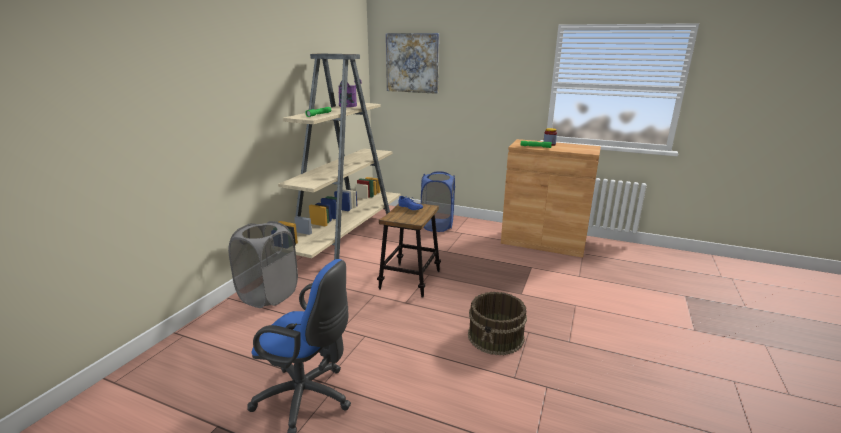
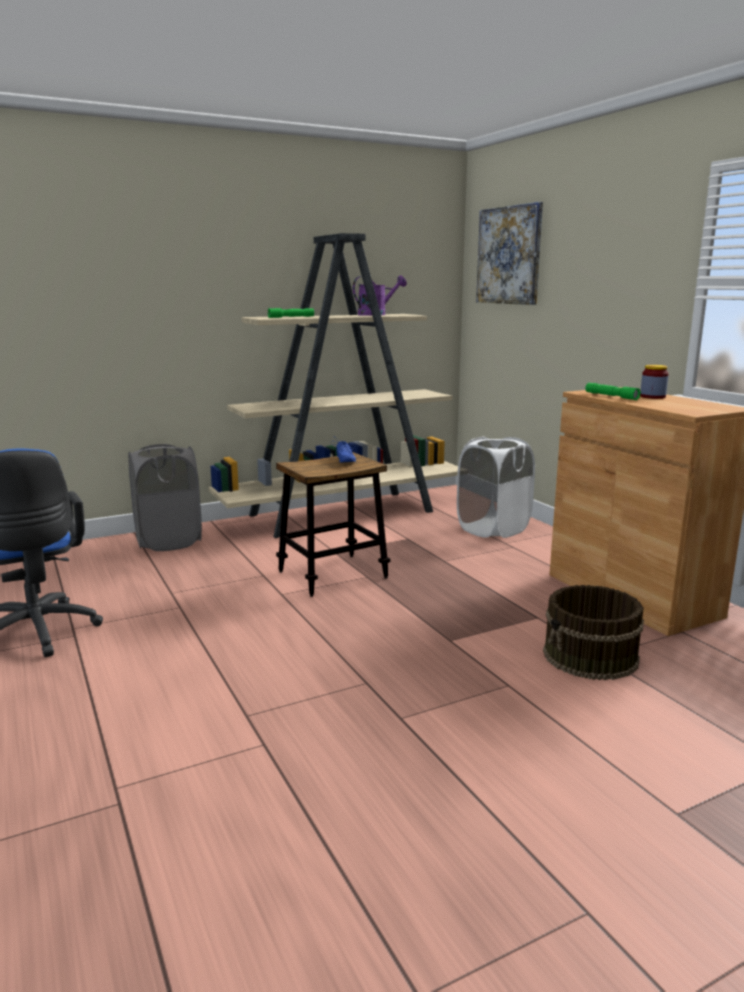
camera: 40 degrees right, 5 degrees down
blue laundry basket [421,171,455,232] -> white laundry basket [457,437,535,538]
brown bucket [468,292,527,355] -> brown bucket moved to [543,585,644,680]

